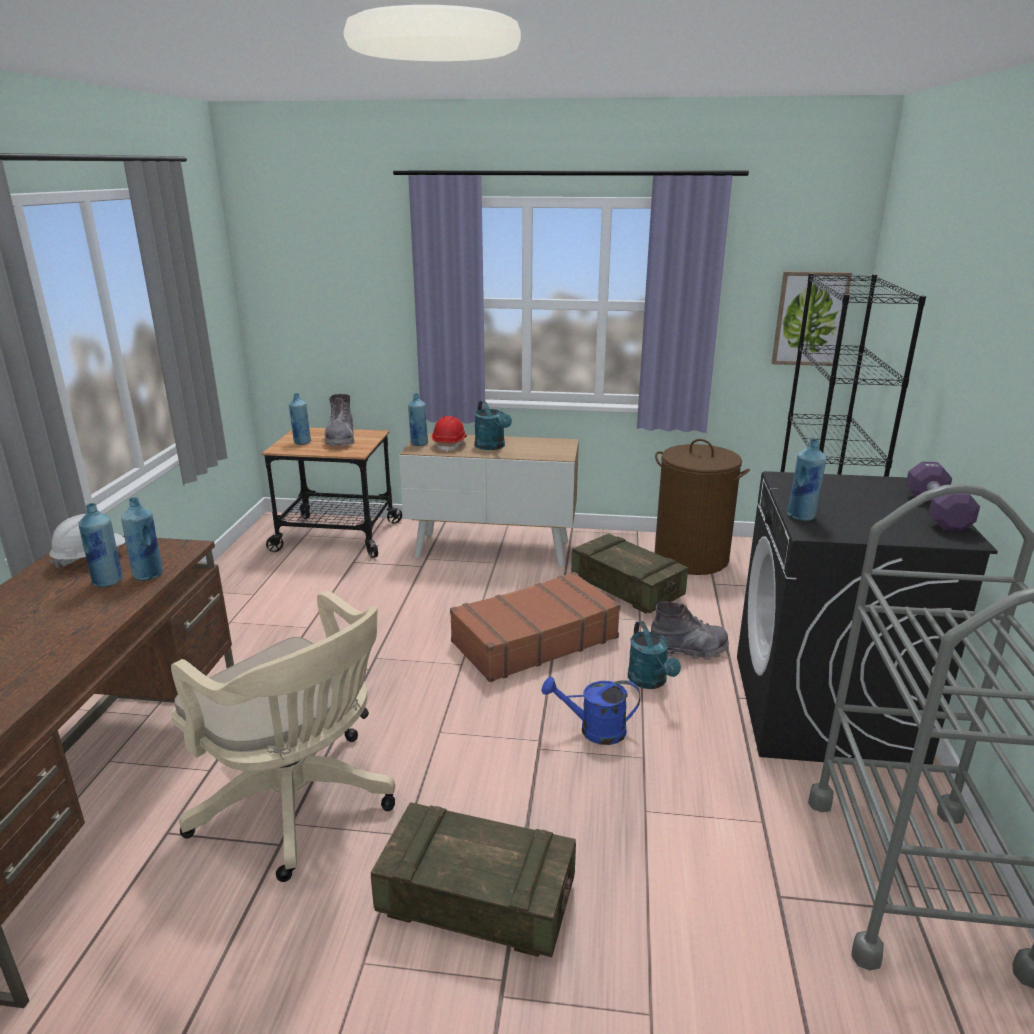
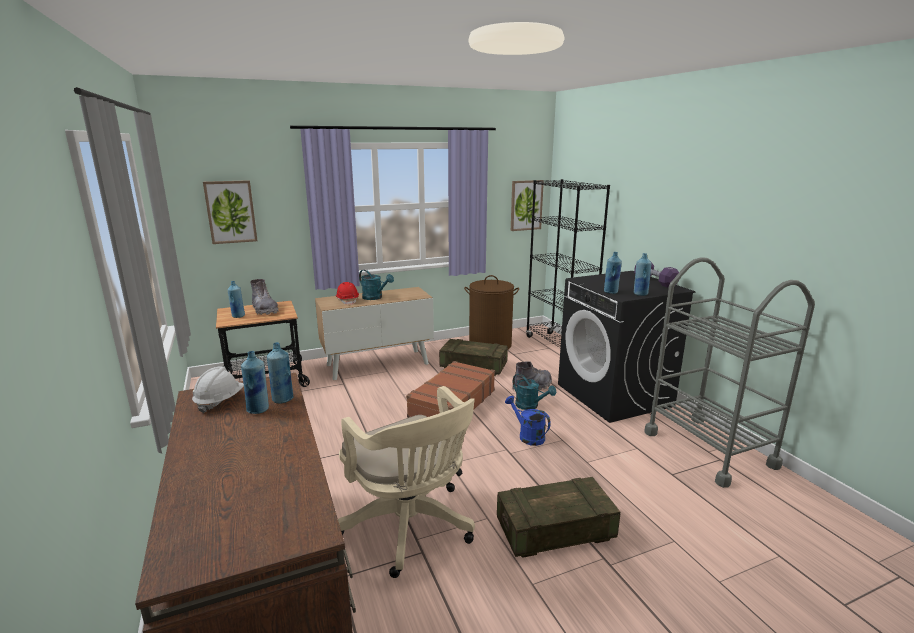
camera: 30 degrees left, 5 degrees down
beige office chair [171,591,395,882] -> beige office chair turned 45 degrees clockwise [338,386,475,578]
blue bottle [408,393,428,446] -> blue bottle moved to [634,253,651,296]
blue watering can [542,677,640,745] -> blue watering can turned 75 degrees clockwise [505,396,551,446]
none -> picture [203,180,258,244]

